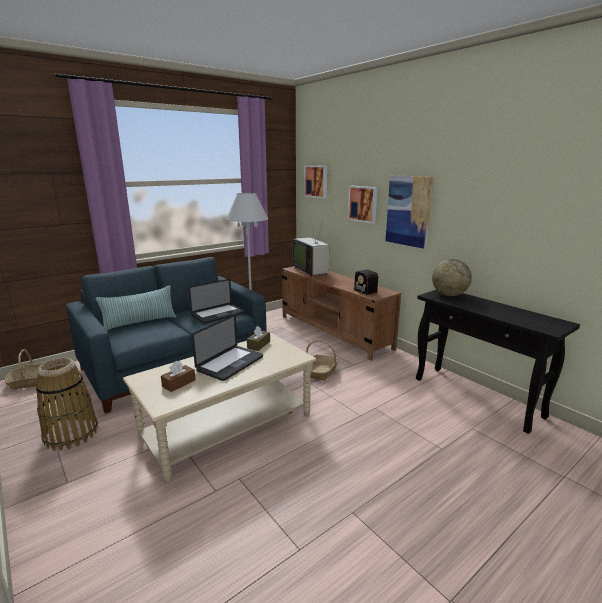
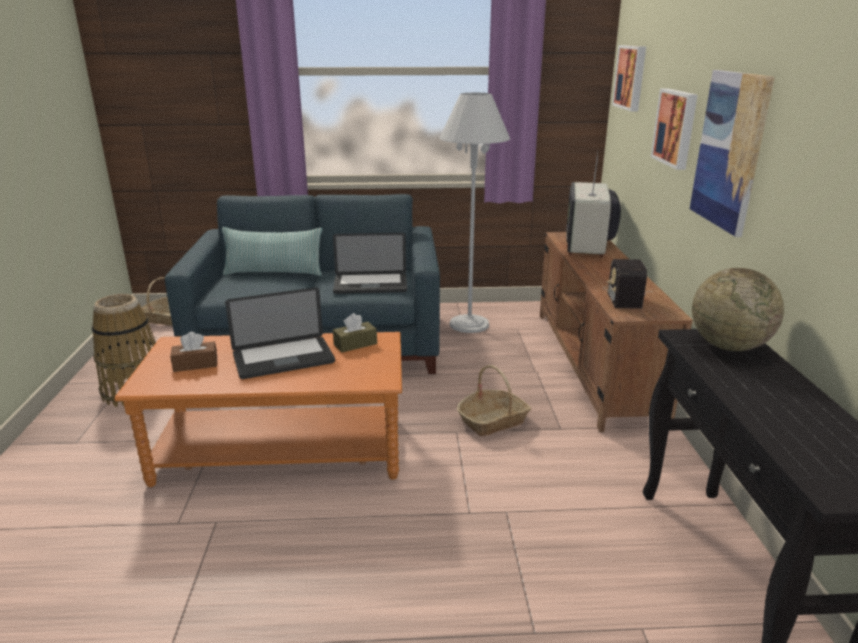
camera: 35 degrees right, 5 degrees up
beige coffee table [123,333,317,482] -> orange coffee table [115,332,402,487]

